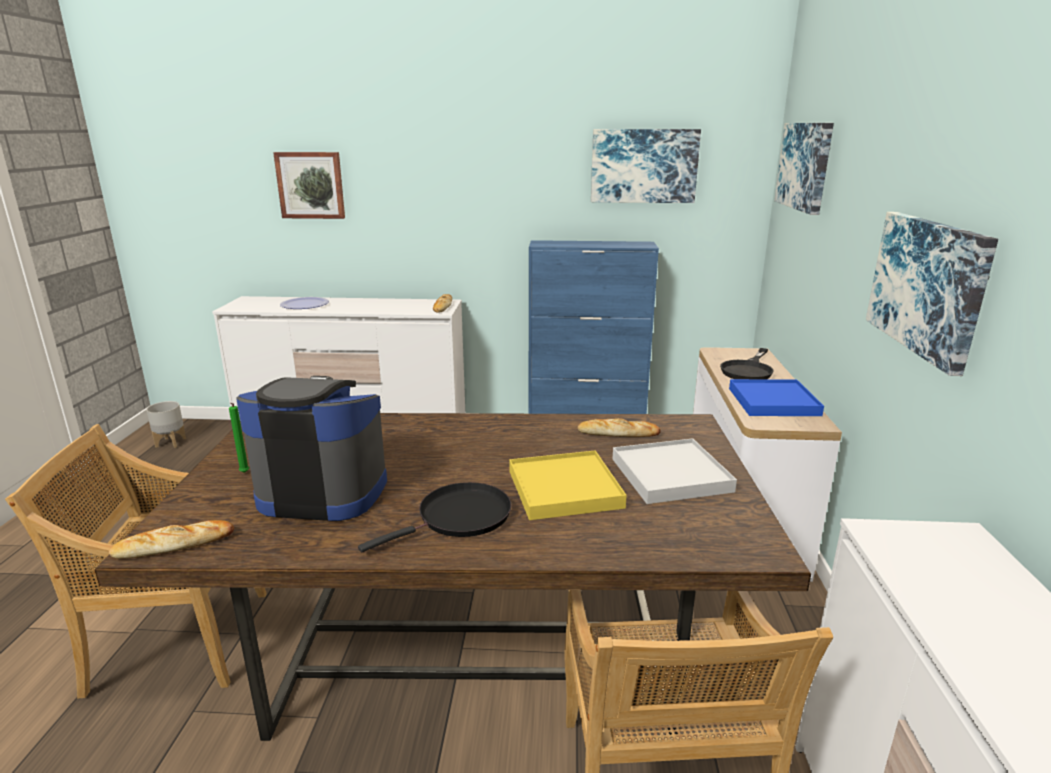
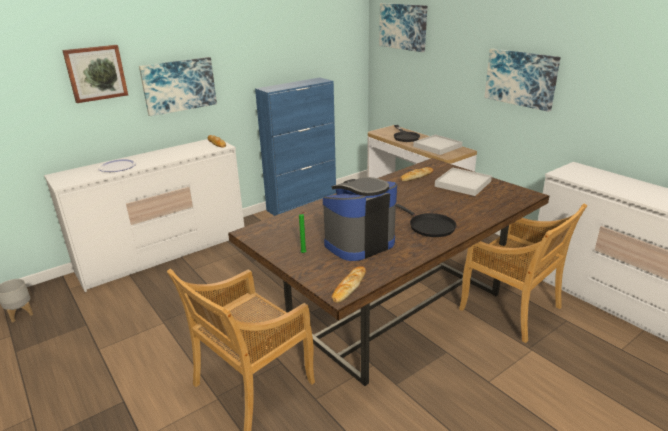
camera: 40 degrees left, 5 degrees up
black frying pan [358,482,511,552] -> black frying pan turned 135 degrees clockwise [396,204,456,237]
yellow tray [509,450,627,520] -> none
picture [591,129,701,203] -> picture moved to [139,57,217,116]
blue tray [729,379,824,416] -> white tray [413,135,462,155]

